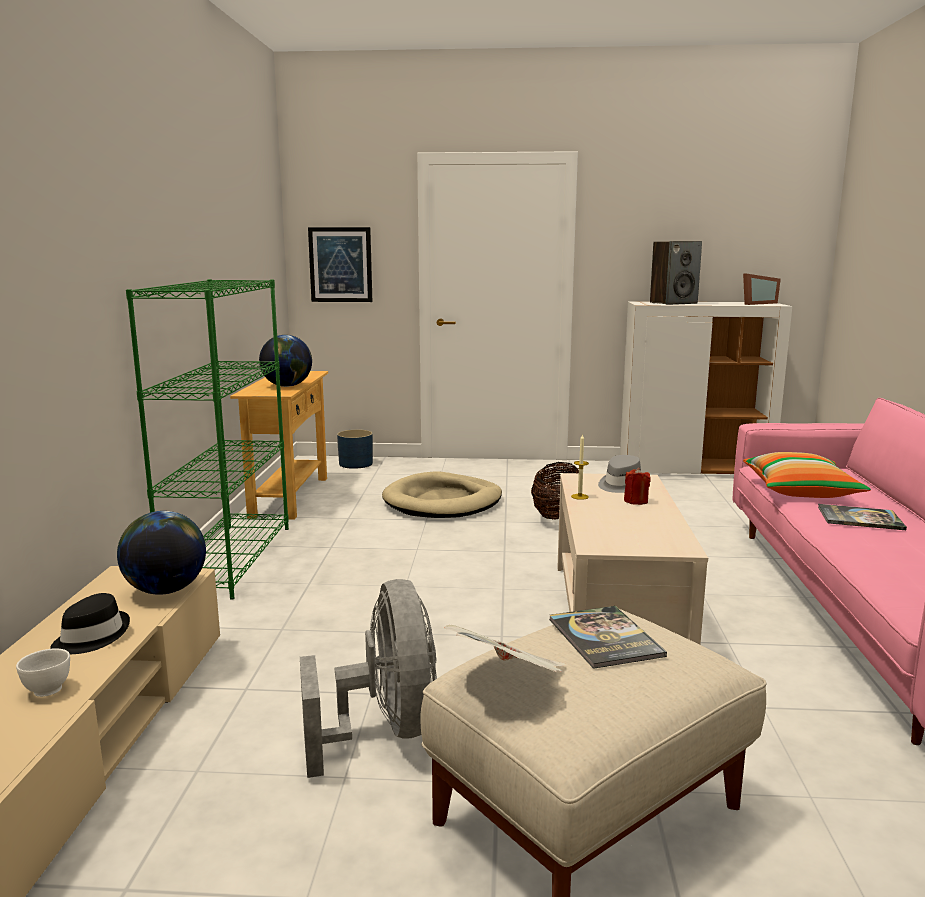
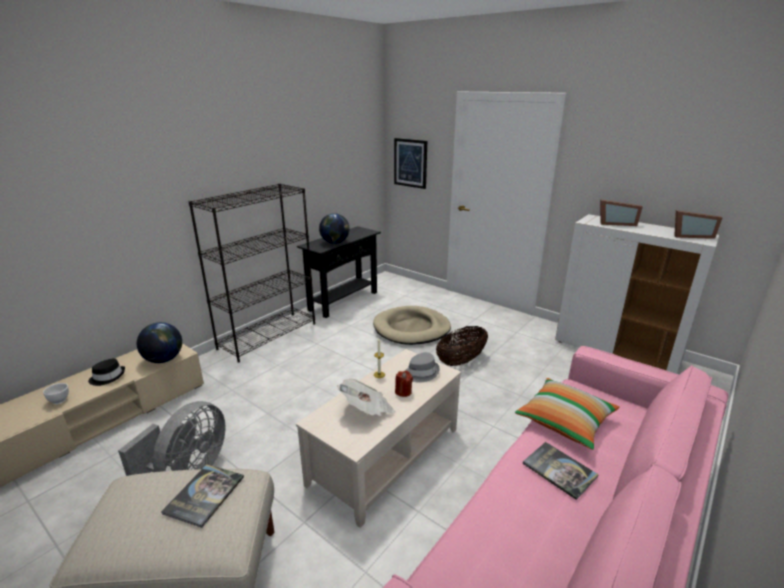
camera: 35 degrees right, 10 degrees up
green bookcase [126,279,289,600] -> black bookcase [188,183,315,363]
beige console table [230,371,328,520] -> black console table [297,226,381,318]
blue planter [337,429,373,469] -> none
newspaper [444,625,566,672] -> newspaper moved to [337,379,396,416]
speaker [650,241,702,305] -> picture frame [600,199,643,226]

